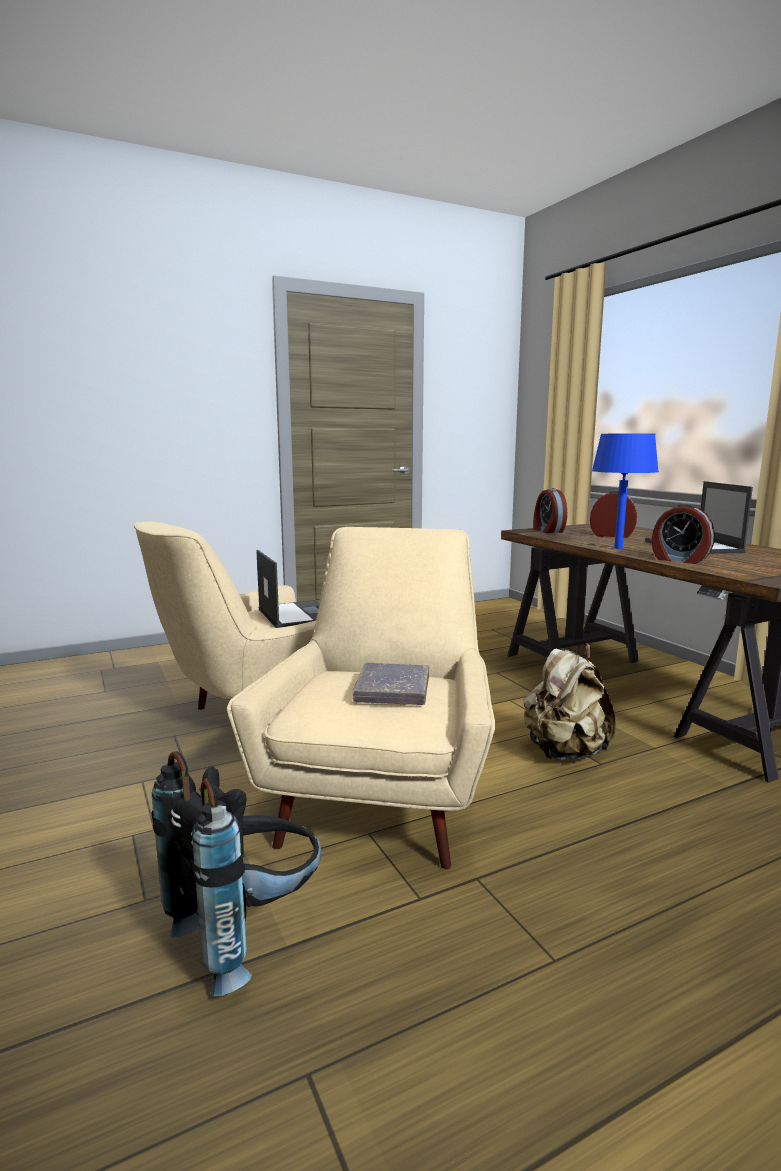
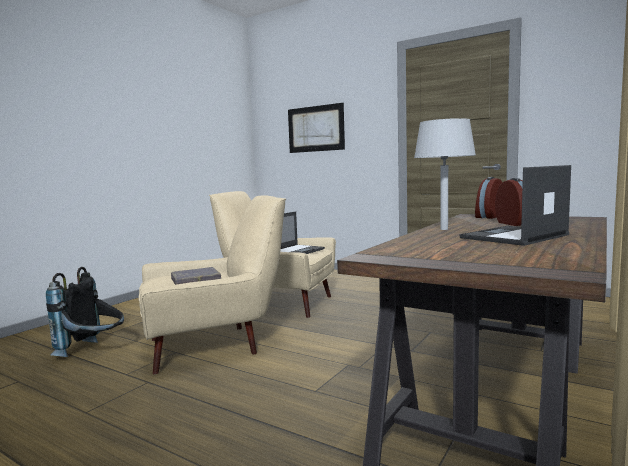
camera: 60 degrees right, 5 degrees down
beige backpack [524,643,616,760] -> none
blue table lamp [592,434,659,549] -> grey table lamp [414,118,476,230]
alarm clock [651,504,715,564] -> none
none -> picture [288,103,345,153]

